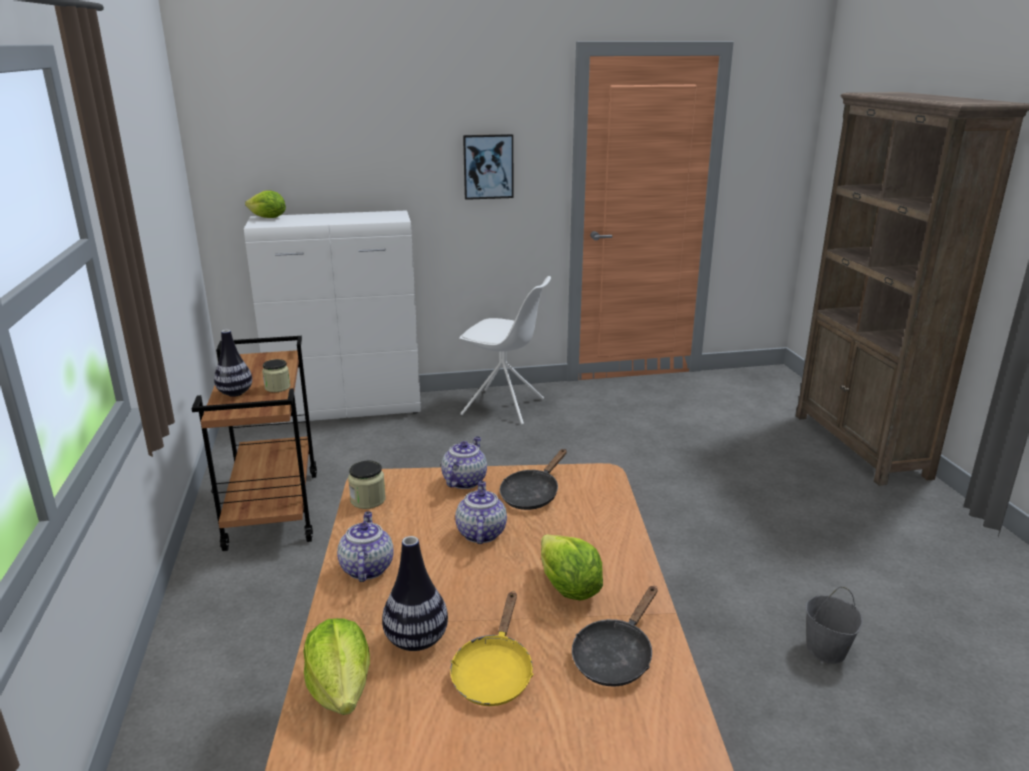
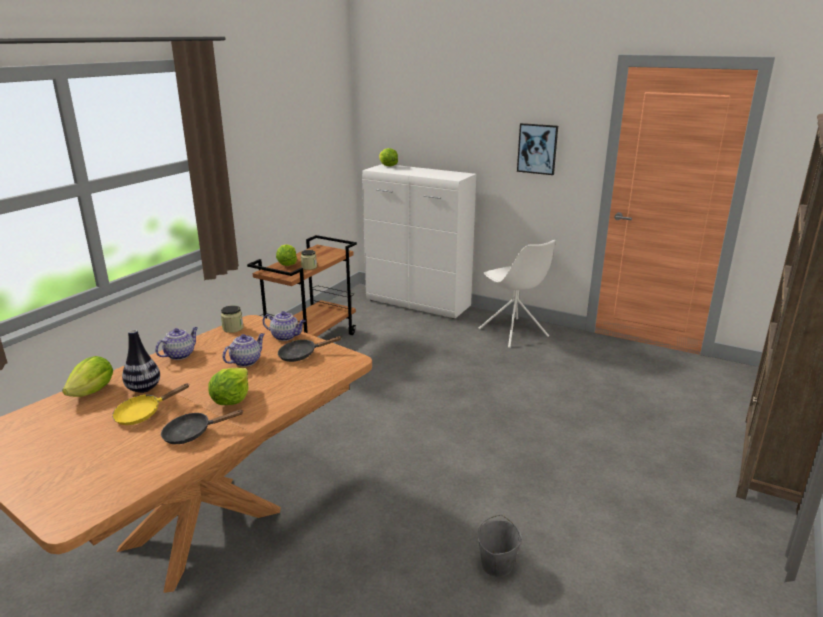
camera: 40 degrees right, 0 degrees up
vase [214,330,252,397] -> lettuce [276,244,297,266]
teapot [441,437,487,489] -> teapot turned 45 degrees clockwise [263,311,306,341]

